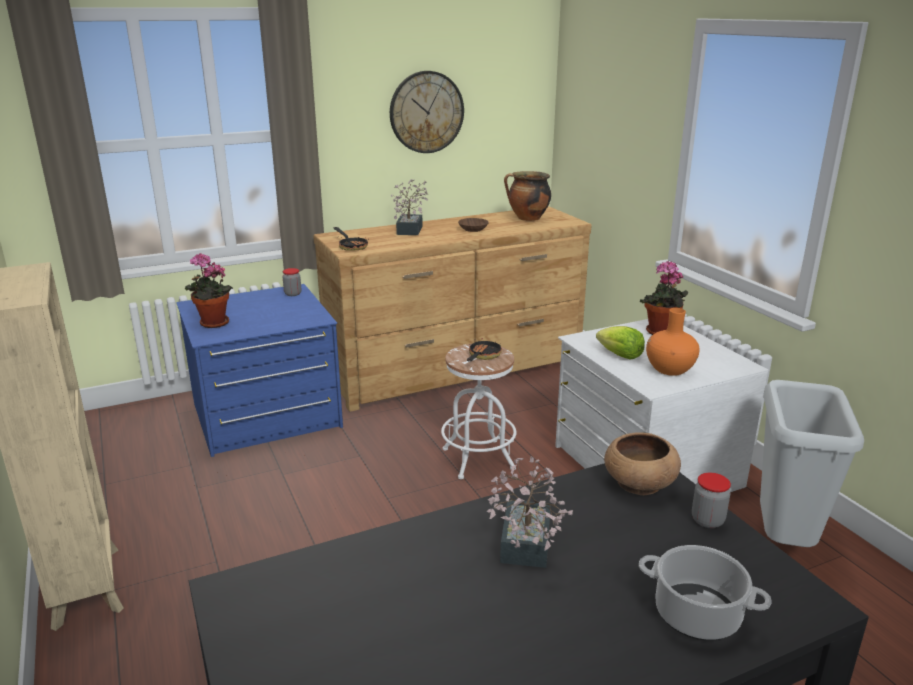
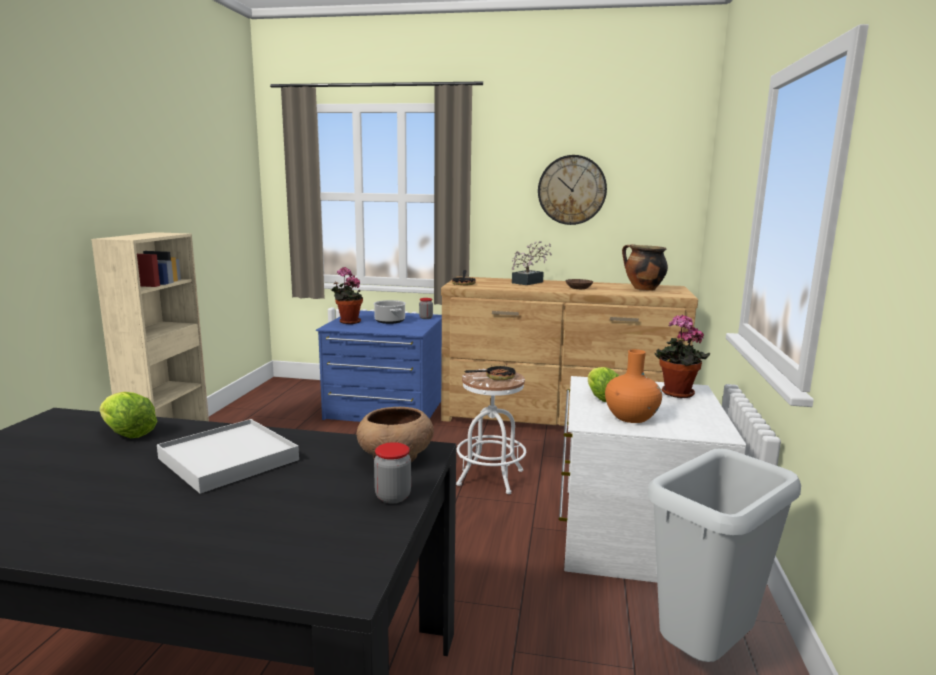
camera: 35 degrees right, 10 degrees down
potted plant [487,456,573,568] -> white tray [157,419,299,494]
cooking pot [639,545,772,641] -> cooking pot moved to [373,300,406,324]
none -> lettuce [100,392,157,438]

